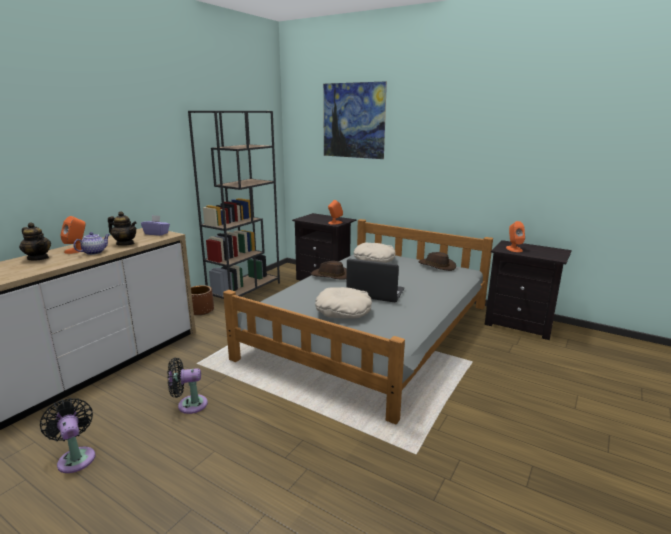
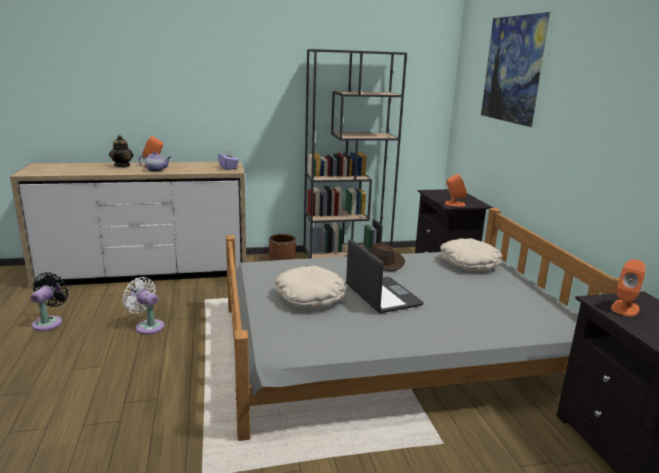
camera: 45 degrees right, 0 degrees up
teapot [108,211,137,246] -> none
black fan [167,358,208,414] -> white fan [122,277,164,335]
brown hat [418,252,456,271] -> none

